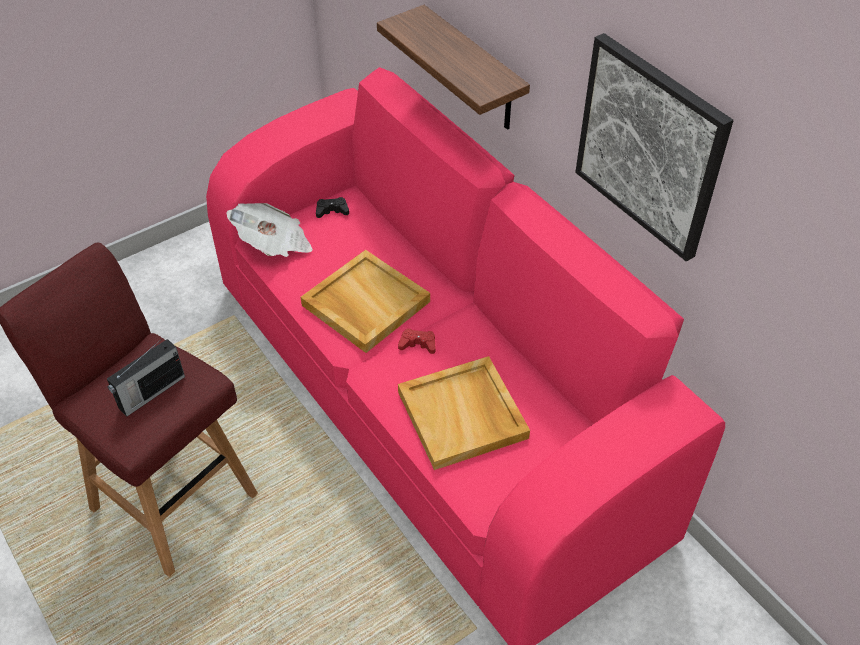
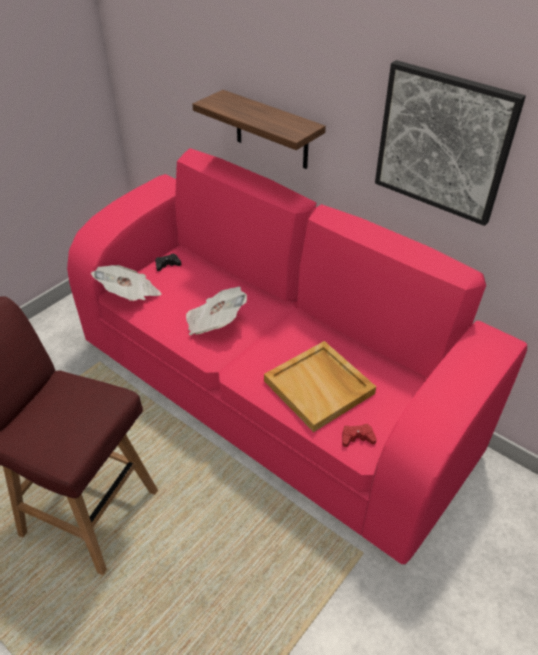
camera: 15 degrees left, 5 degrees down
radio [107,339,185,416] -> none
beige tray [301,250,430,353] -> newspaper [186,287,247,336]
red game controller [398,328,436,354] -> red game controller moved to [342,424,377,447]

